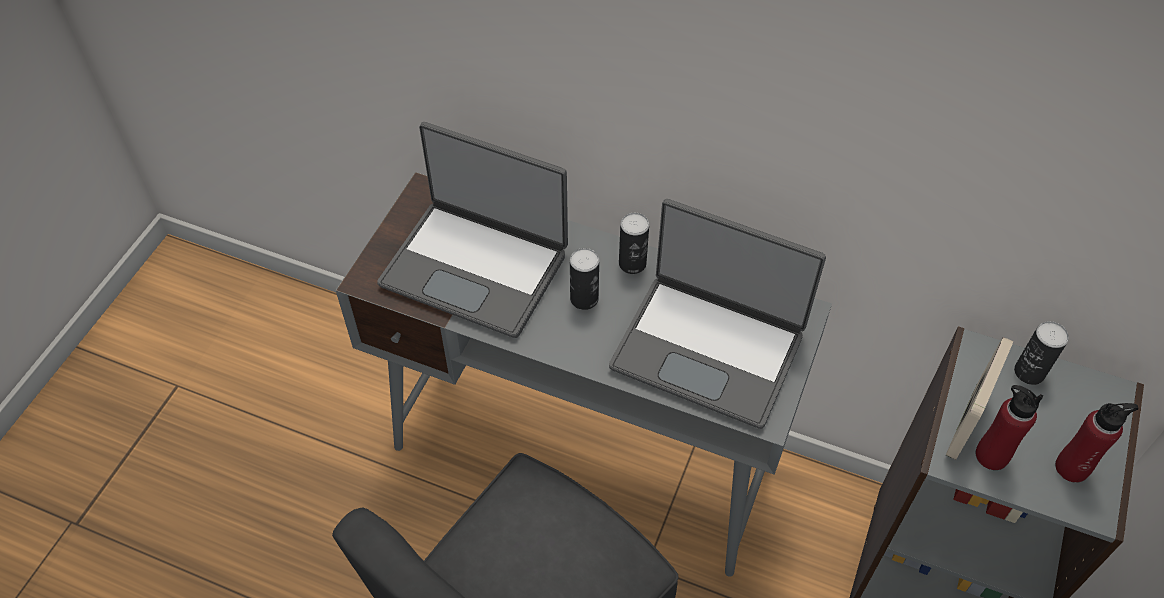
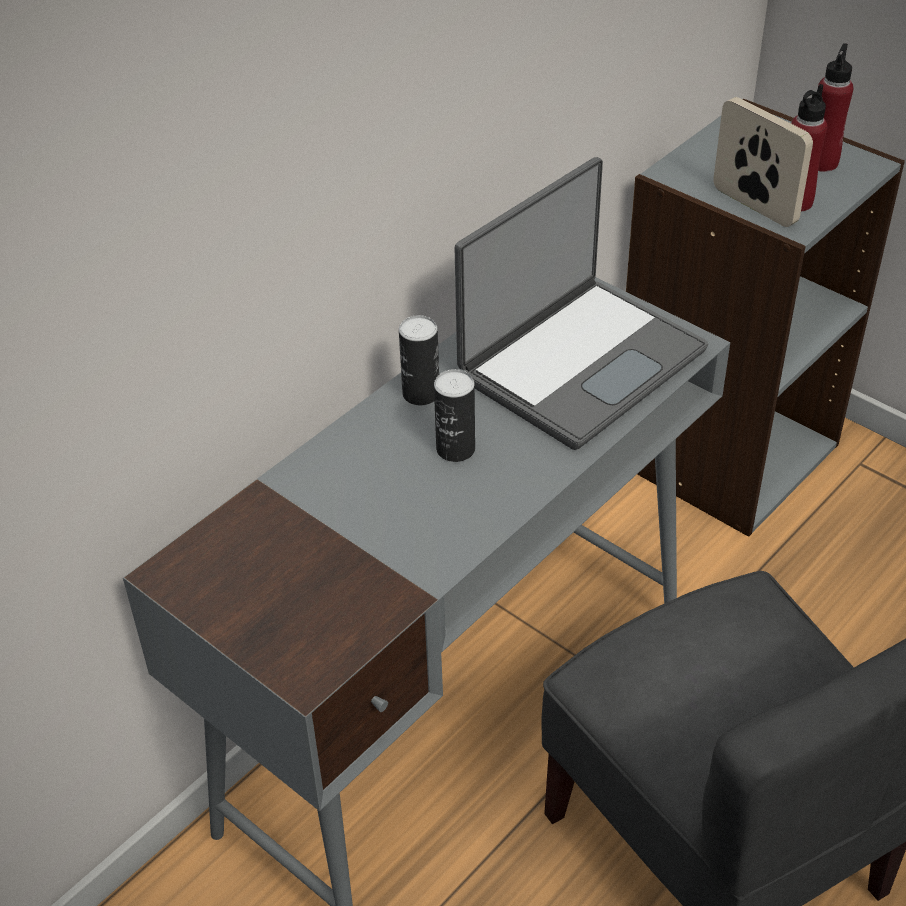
camera: 70 degrees left, 10 degrees down
laptop [377,122,568,338] -> none
can [1014,321,1069,385] -> none

